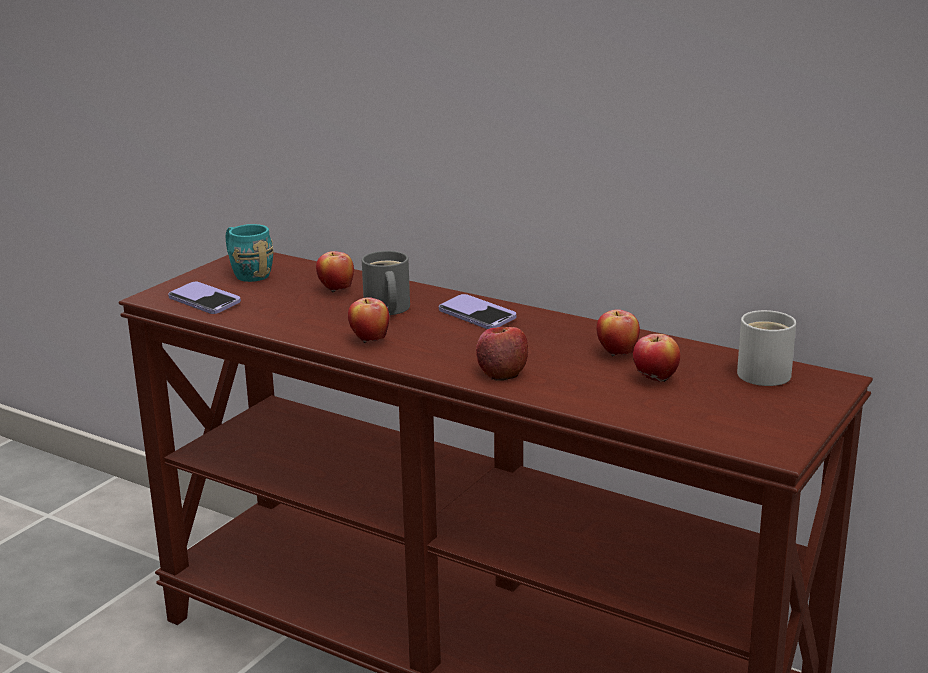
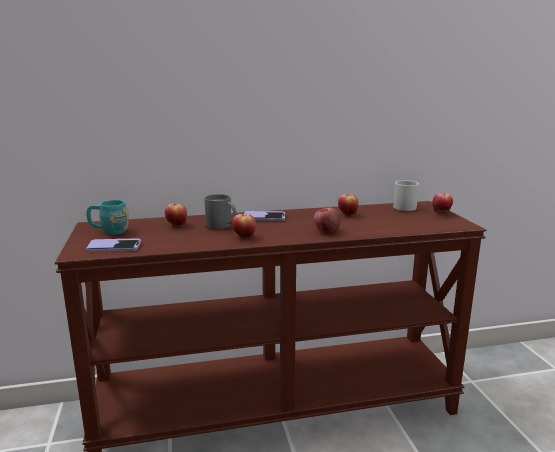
camera: 45 degrees left, 5 degrees down
apple [633,334,680,382] -> apple moved to [432,193,453,213]

